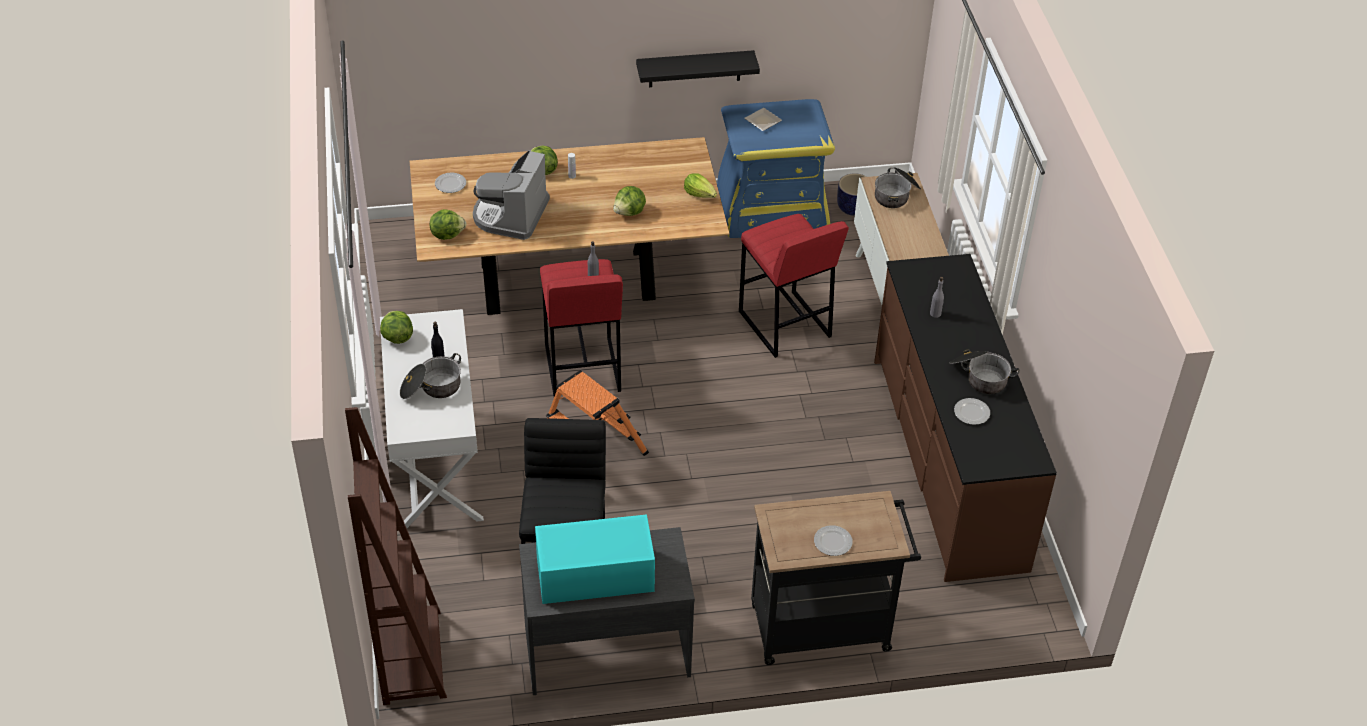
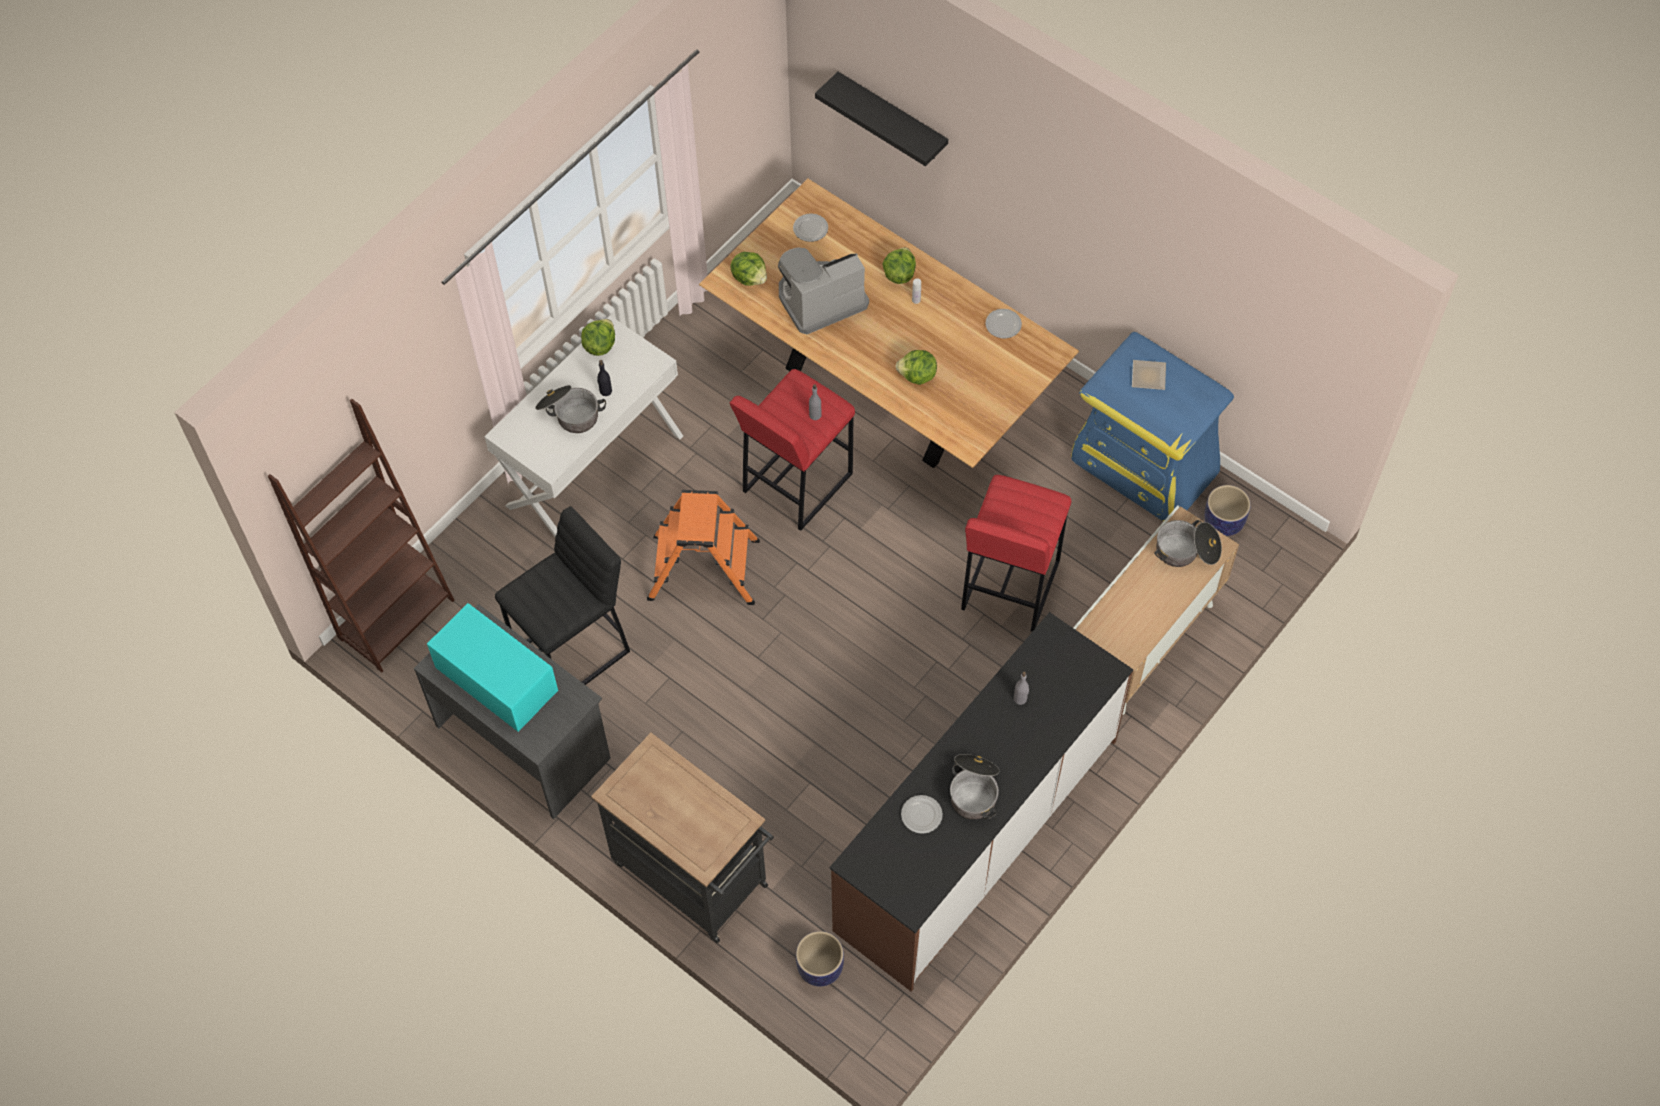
camera: 50 degrees right, 15 degrees up
black shelf [636,50,760,87] -> black shelf moved to [815,72,948,166]
lettuce [684,173,717,198] -> none
plate [814,525,853,556] -> plate moved to [986,309,1022,339]
none -> planter [796,931,844,986]

